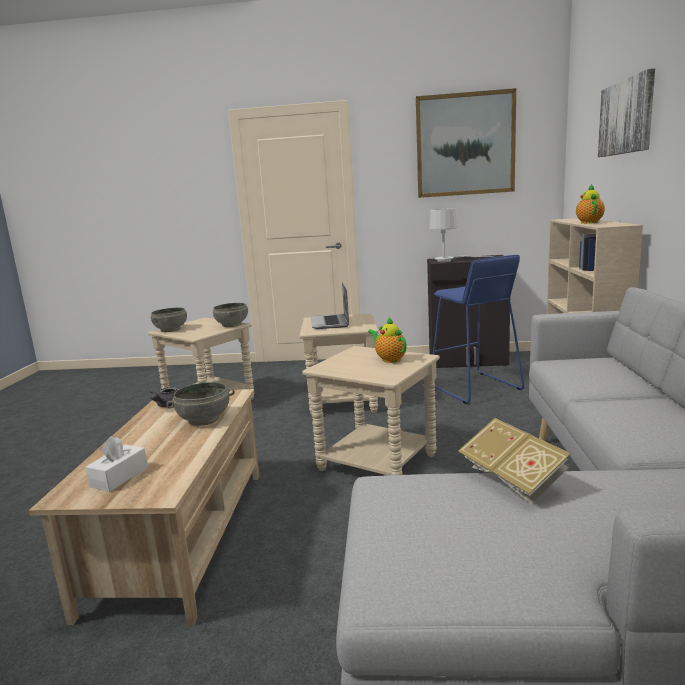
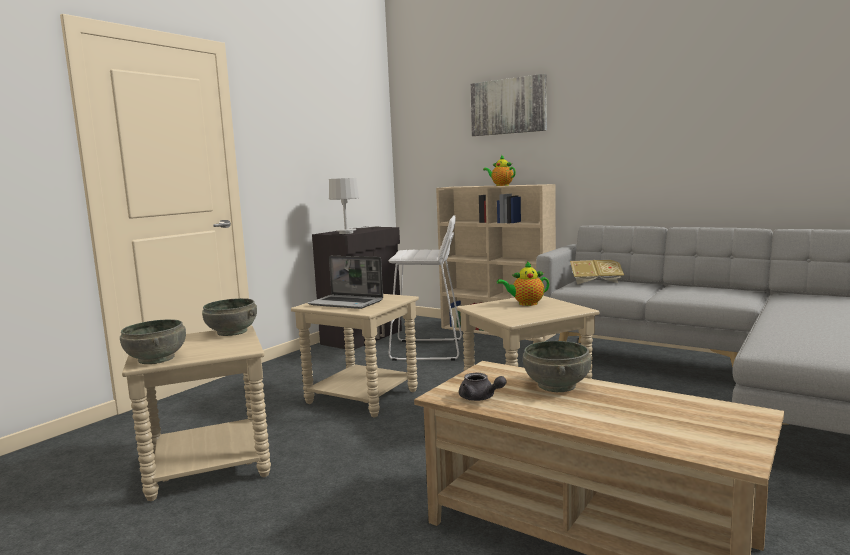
camera: 60 degrees left, 5 degrees down
white tissue box [85,436,148,492] -> none
picture [416,88,516,198] -> none
blue stool [433,255,524,404] -> white stool [388,215,462,361]
book [458,418,571,504] -> book moved to [570,260,624,284]

